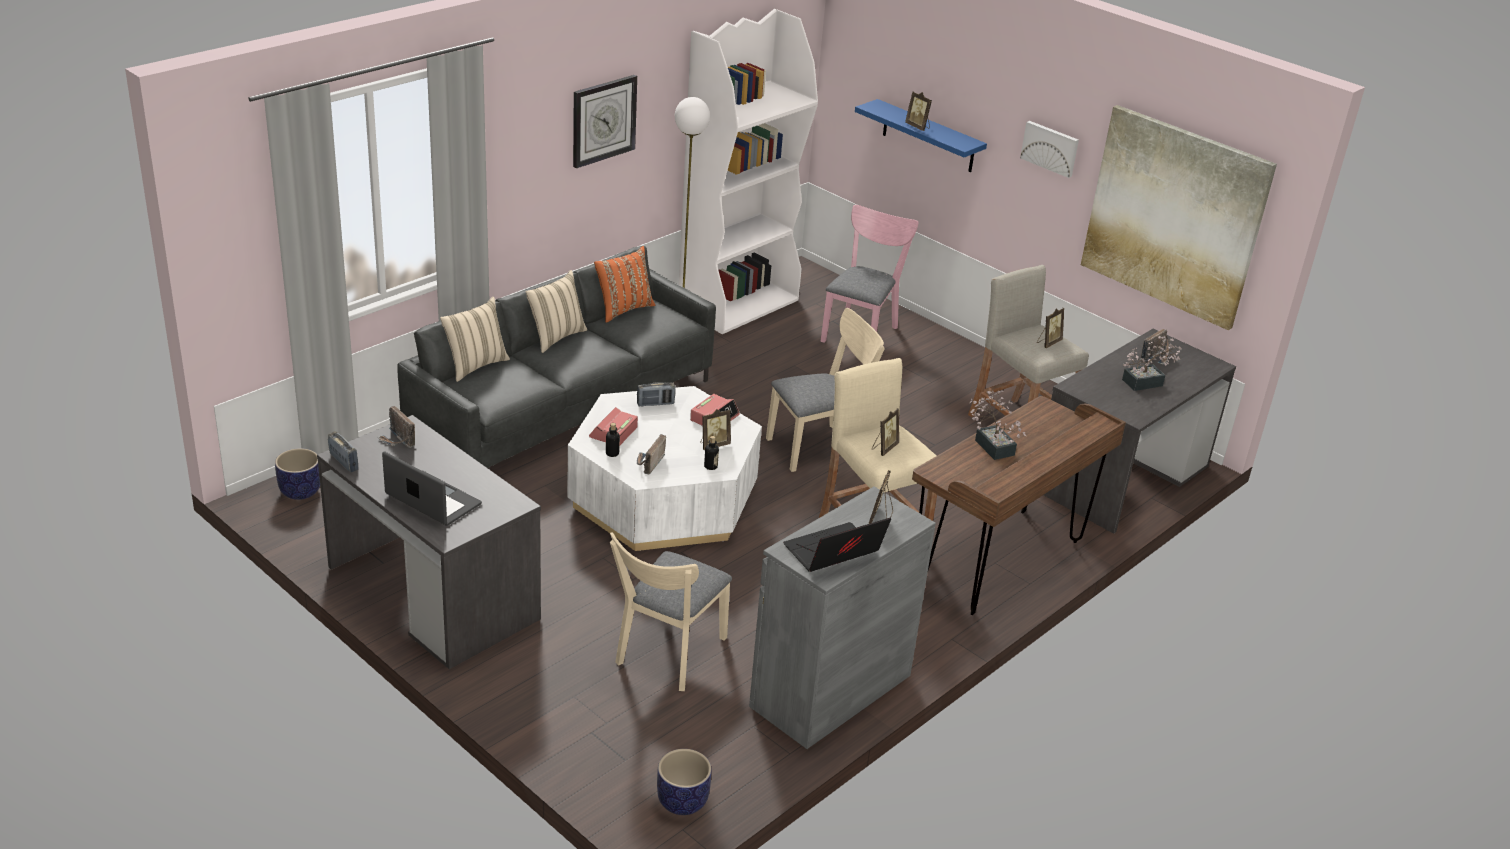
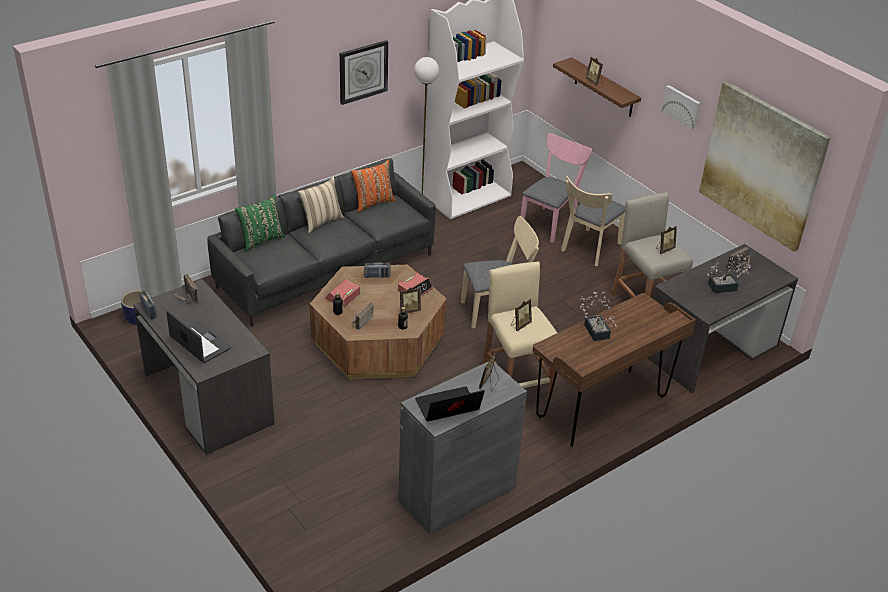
camera: 10 degrees right, 5 degrees up
beige pillow [440,297,510,382] -> green pillow [235,194,285,252]
white coffee table [567,386,762,551] -> brown coffee table [310,265,447,380]
beige chair [610,532,732,691] -> beige chair moved to [561,176,625,266]
planter [657,749,711,815] -> none
blue shelf [855,99,987,172] -> brown shelf [553,57,641,117]

